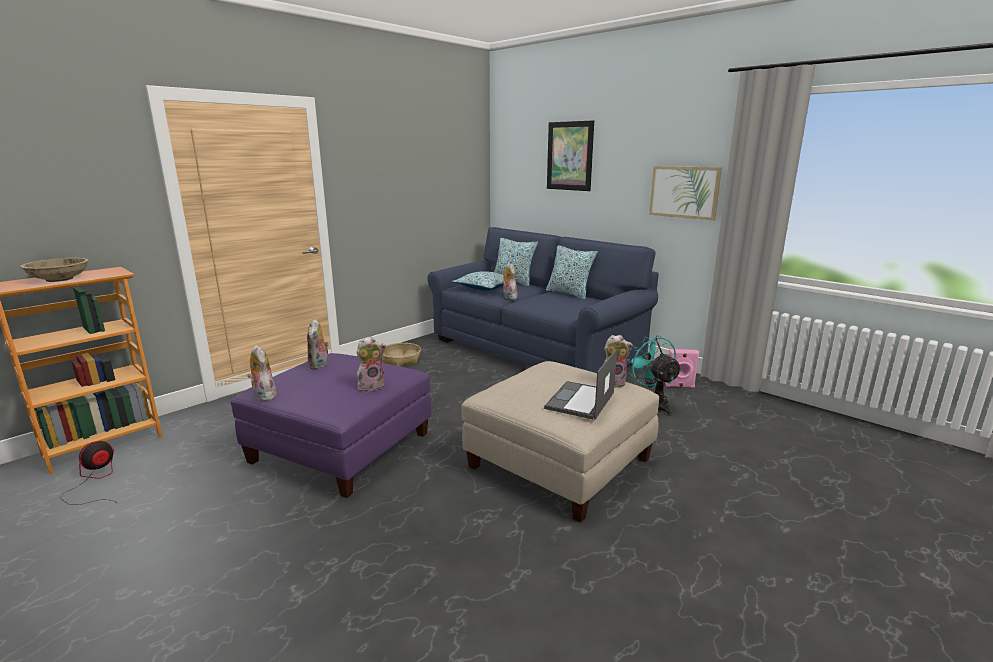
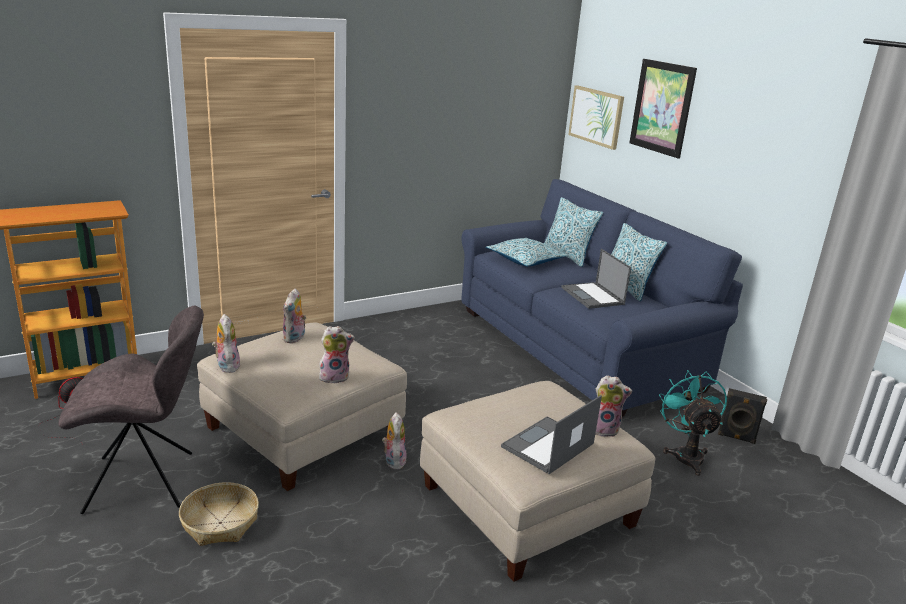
camera: 15 degrees right, 5 degrees up
beige bowl [20,258,89,282] -> none
purple ottoman [231,353,432,498] -> beige ottoman [197,322,407,491]
basket [382,343,421,366] -> basket moved to [179,482,259,546]
plush toy [502,263,518,299] -> plush toy moved to [382,412,406,470]
picture [649,166,722,220] -> picture moved to [568,85,624,150]
pink speaker [665,349,699,388] -> black speaker [718,388,767,444]
none -> grey chair [59,306,204,514]
none -> laptop [561,249,631,309]

